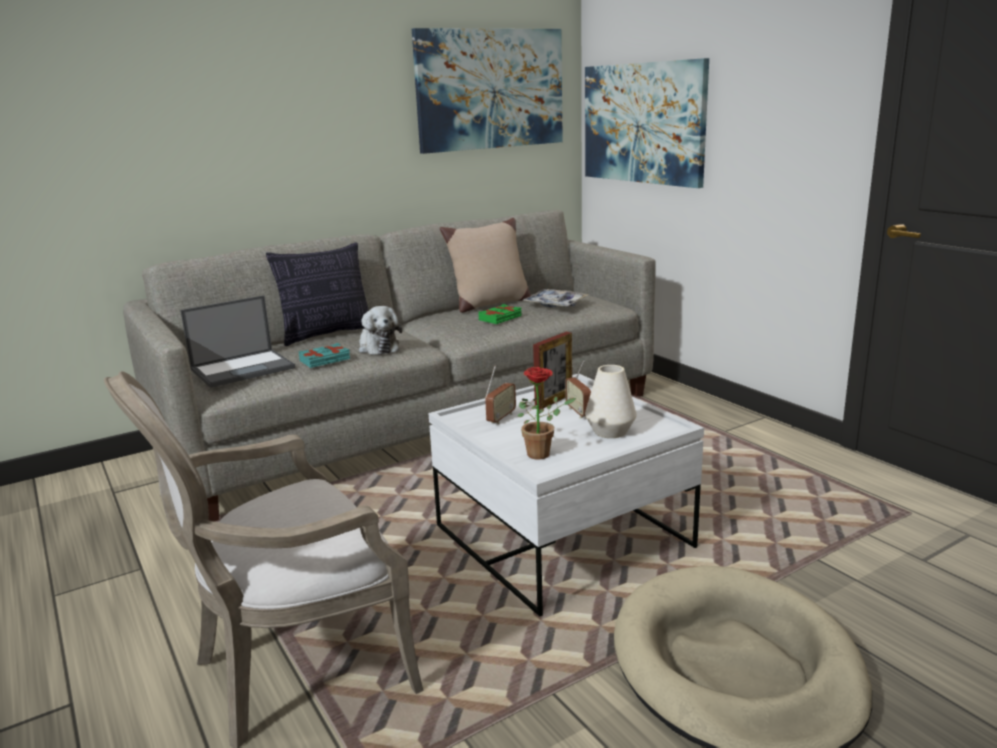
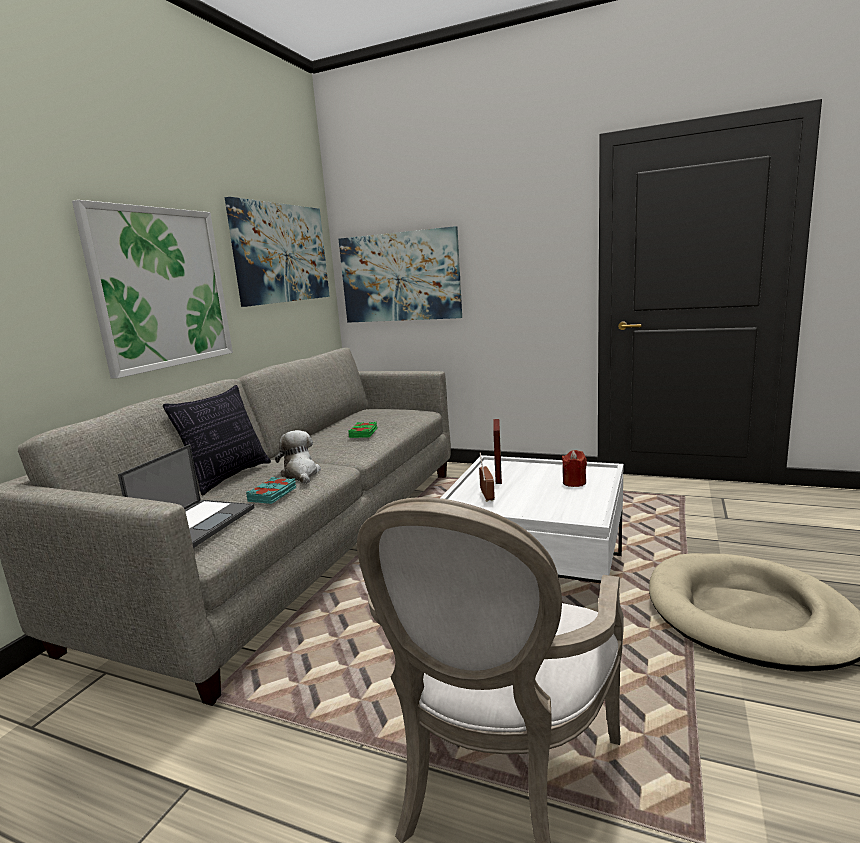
camera: 35 degrees left, 5 degrees down
plush toy [359,306,402,355] -> plush toy turned 135 degrees counterclockwise [275,430,321,484]
beige pillow [440,218,531,313] -> none
potted plant [517,367,576,460] -> none
tray [522,289,589,307] -> none
radio [565,360,591,418] -> none
white vase [585,365,637,438] -> red candle [562,450,587,487]
none -> picture [72,200,233,379]

